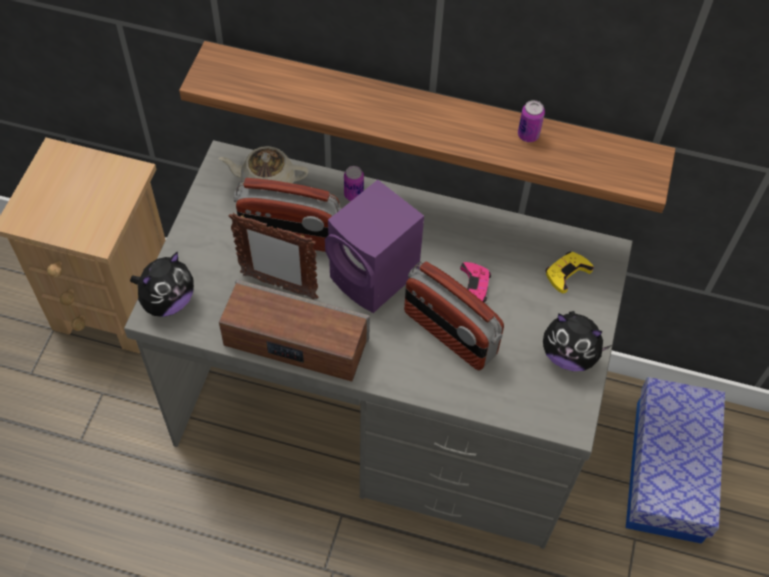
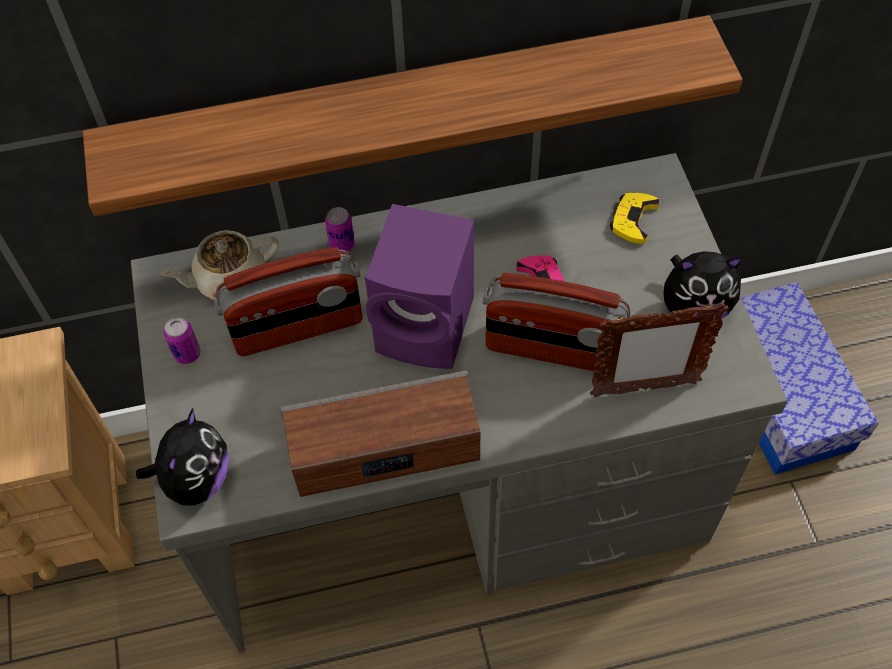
camera: 25 degrees left, 0 degrees up
picture frame [229,213,318,300] -> picture frame moved to [590,303,728,397]
can [518,100,545,142] -> can moved to [164,317,201,364]

